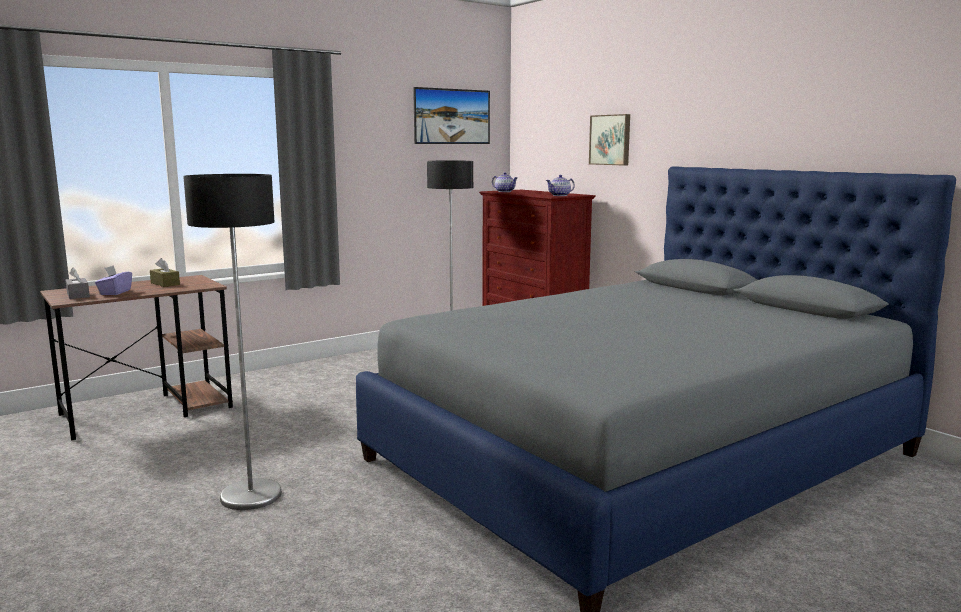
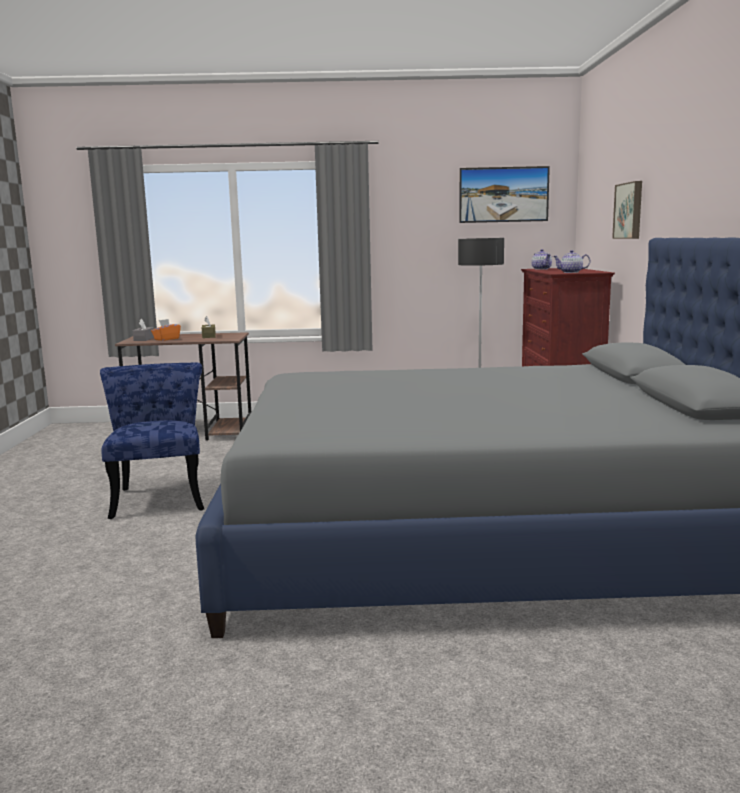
camera: 35 degrees right, 0 degrees up
purple tissue box [95,265,132,295] -> orange tissue box [151,319,181,341]
floor lamp [183,174,282,510] -> blue chair [100,362,204,519]

